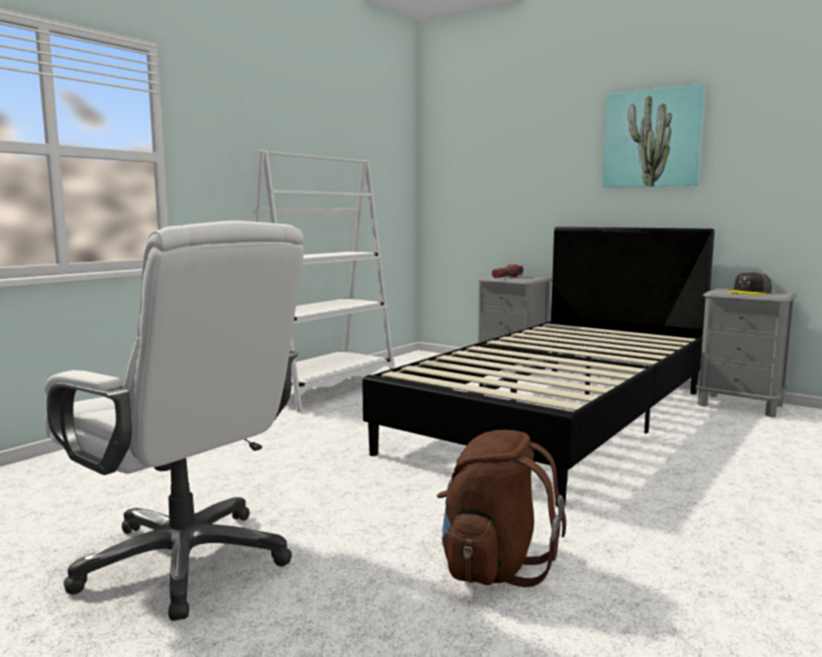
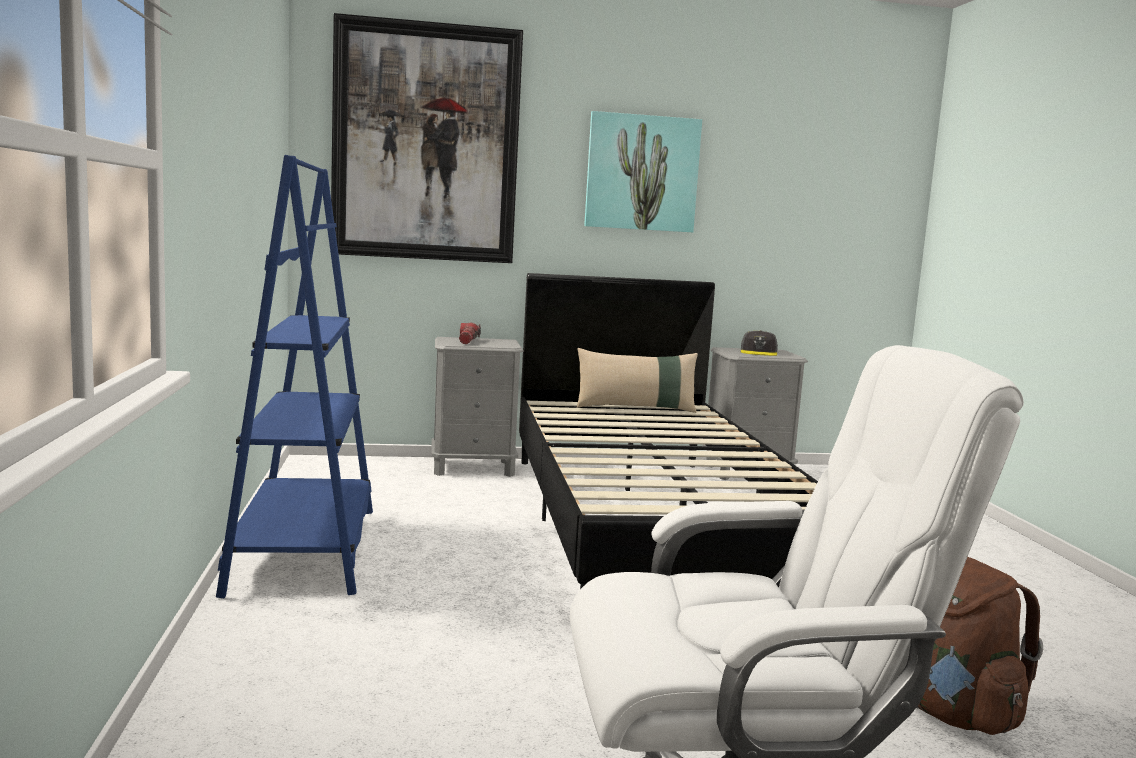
camera: 45 degrees left, 0 degrees up
white bookcase [254,150,395,413] -> blue bookcase [216,155,373,598]
none -> picture [330,13,523,263]
none -> beige pillow [577,348,698,413]

